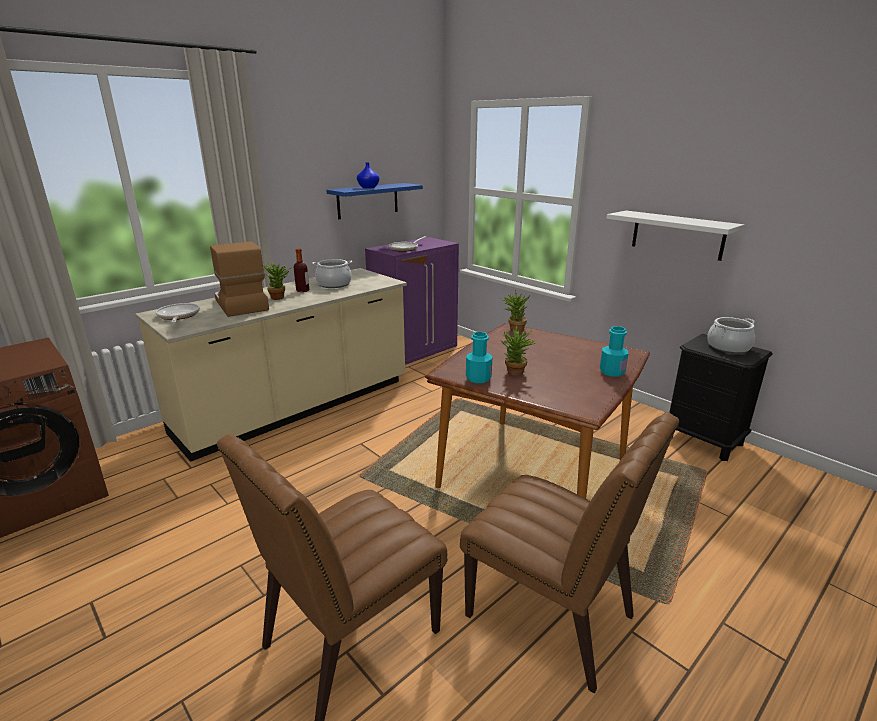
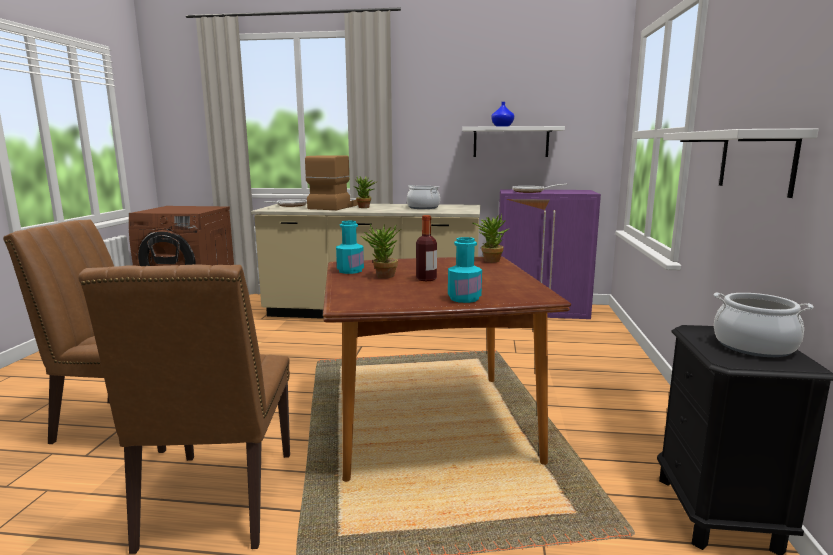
camera: 50 degrees right, 10 degrees down
bottle [294,249,310,292] -> bottle moved to [416,215,437,281]
blue shelf [326,183,423,219] -> white shelf [462,126,565,157]

